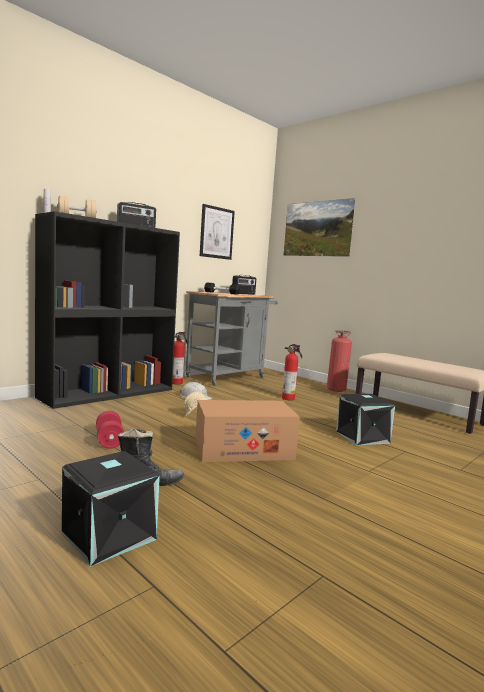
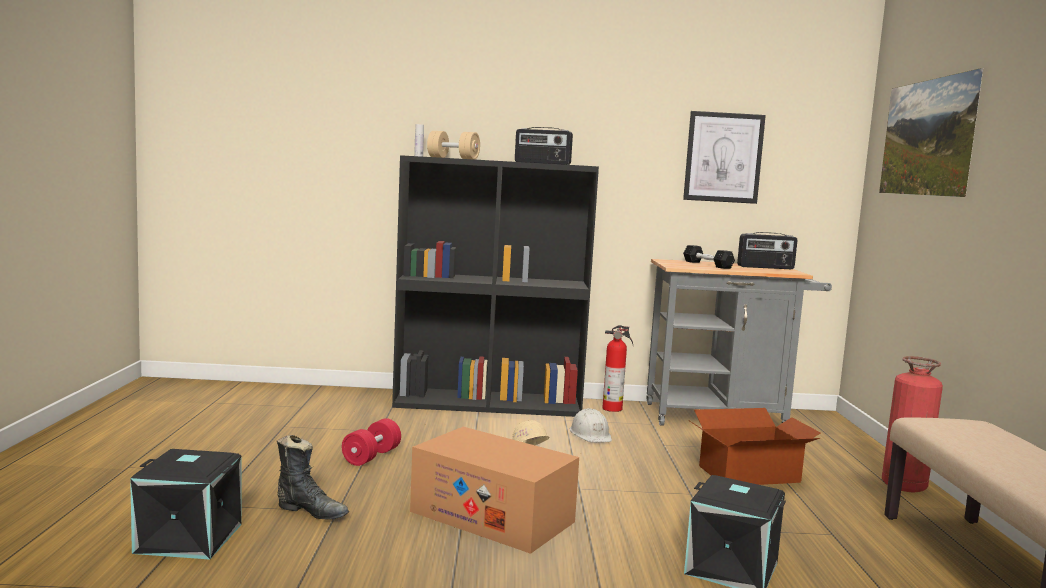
camera: 45 degrees right, 0 degrees up
fire extinguisher [282,344,302,401] -> cardboard box [688,408,821,485]

